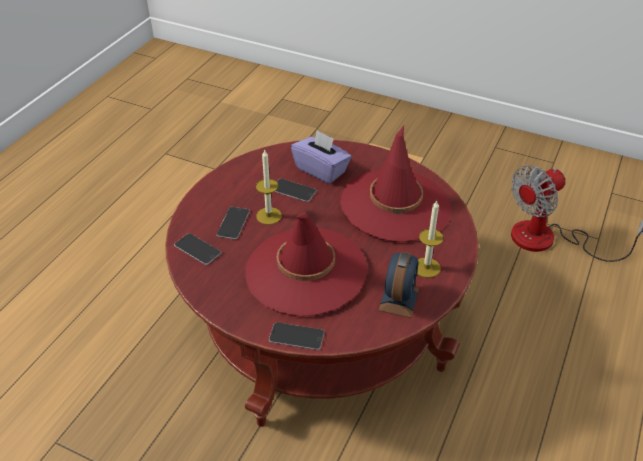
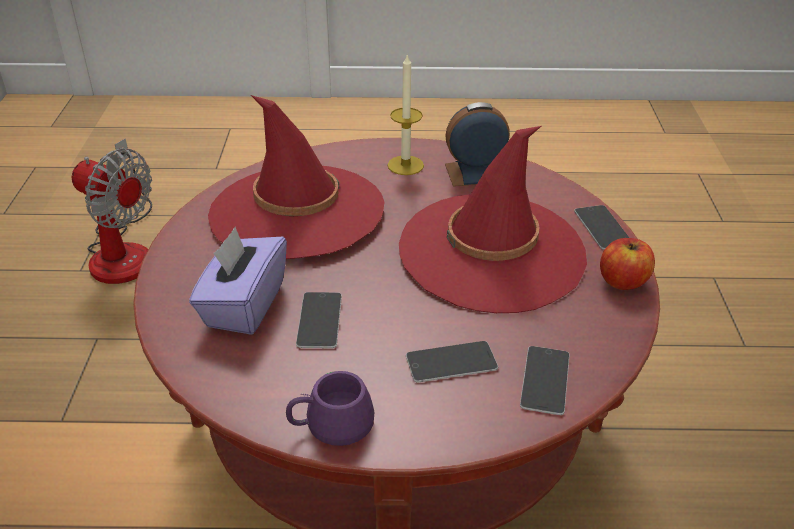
camera: 115 degrees left, 5 degrees down
candle [256,149,282,225] -> none
none -> purple mug [286,371,374,446]
none -> apple [600,238,655,290]

